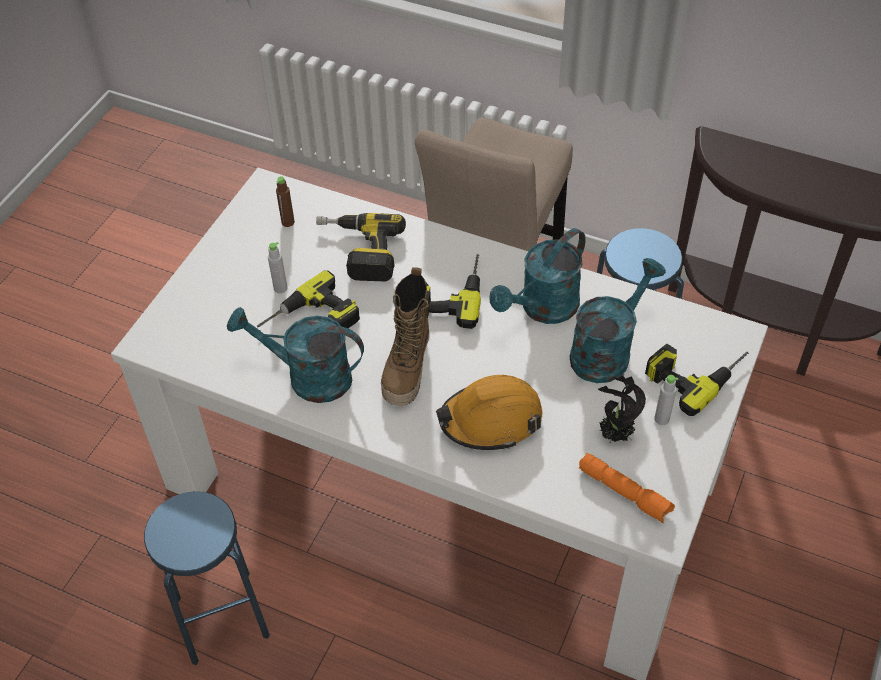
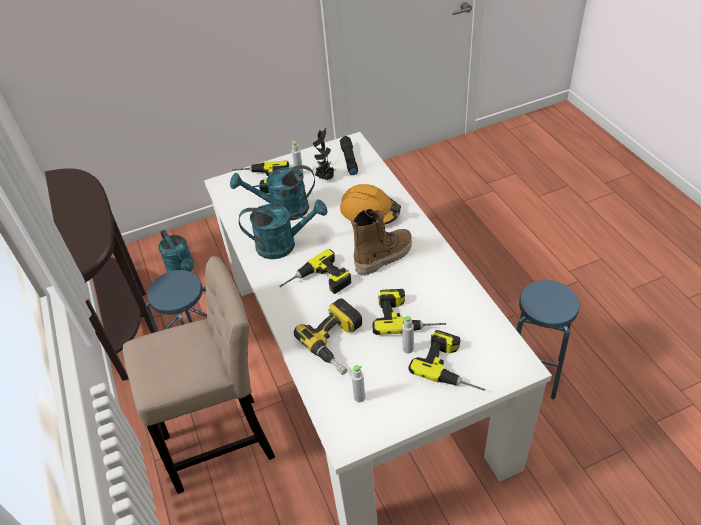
camera: 135 degrees left, 5 degrees down
turquoise watering can [227,307,364,403] -> turquoise watering can moved to [158,229,194,272]
brown bottle [276,176,295,227] -> grey bottle [351,365,365,402]
orange flashlight [579,453,675,523] -> black flashlight [340,136,358,175]
none -> power drill [408,330,485,391]

